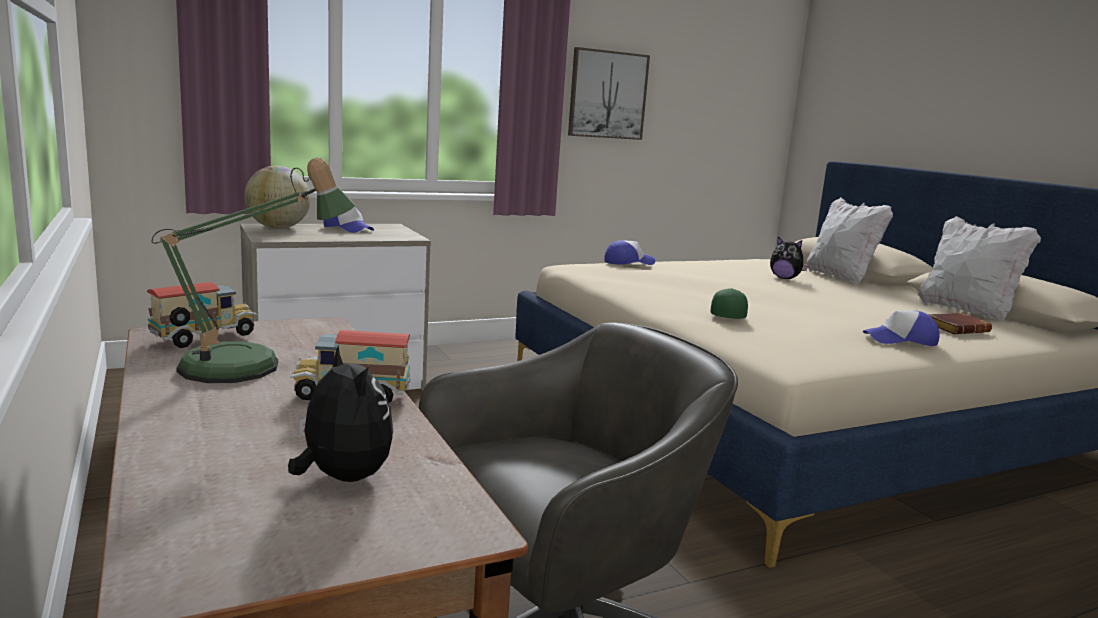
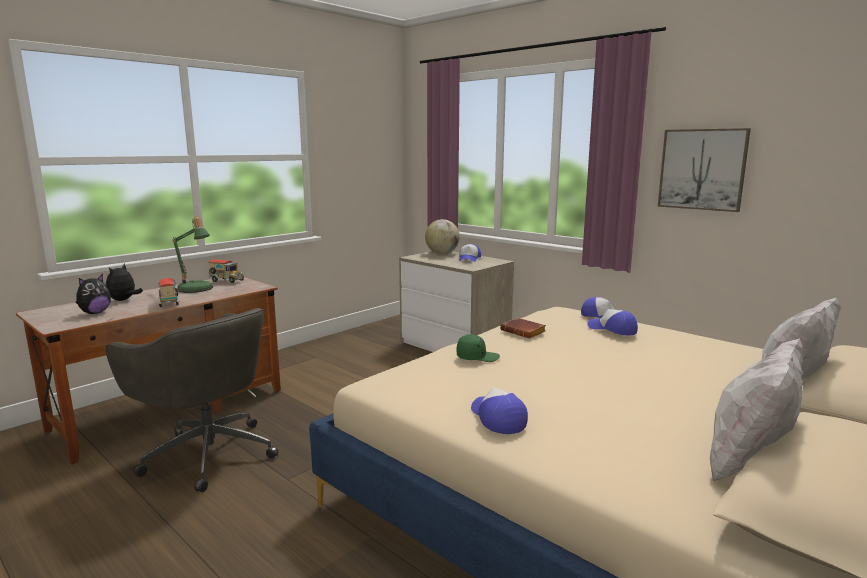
camera: 70 degrees right, 0 degrees up
plush toy [770,237,808,279] -> plush toy moved to [106,264,143,301]
brown book [928,313,992,334] -> brown book moved to [500,318,546,339]
none -> cap [588,309,638,335]

